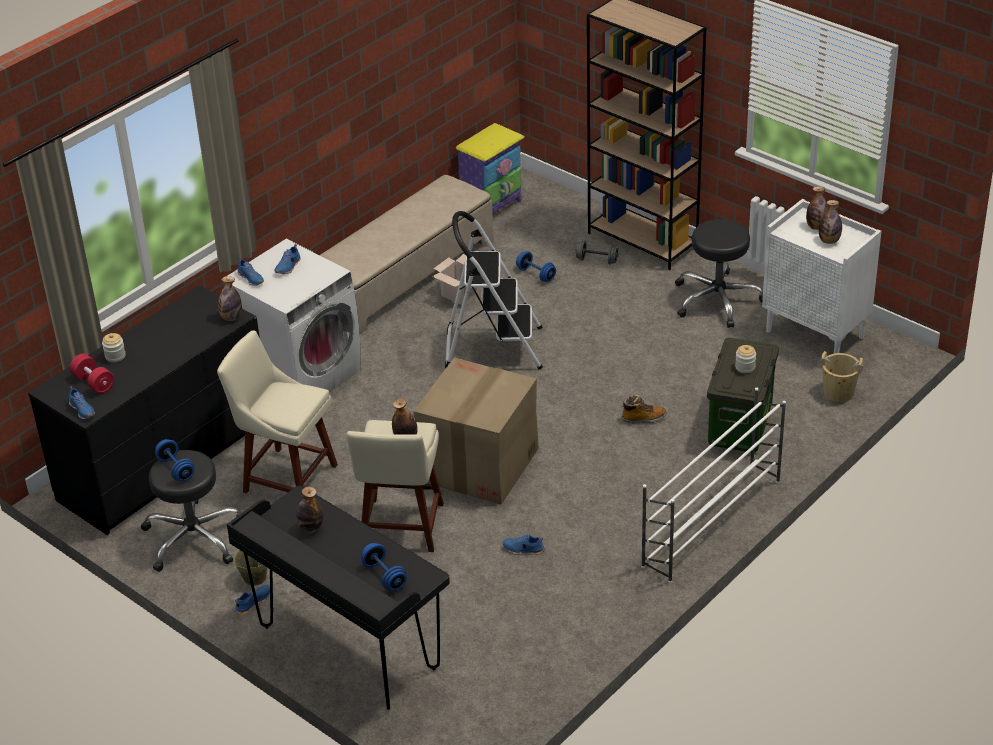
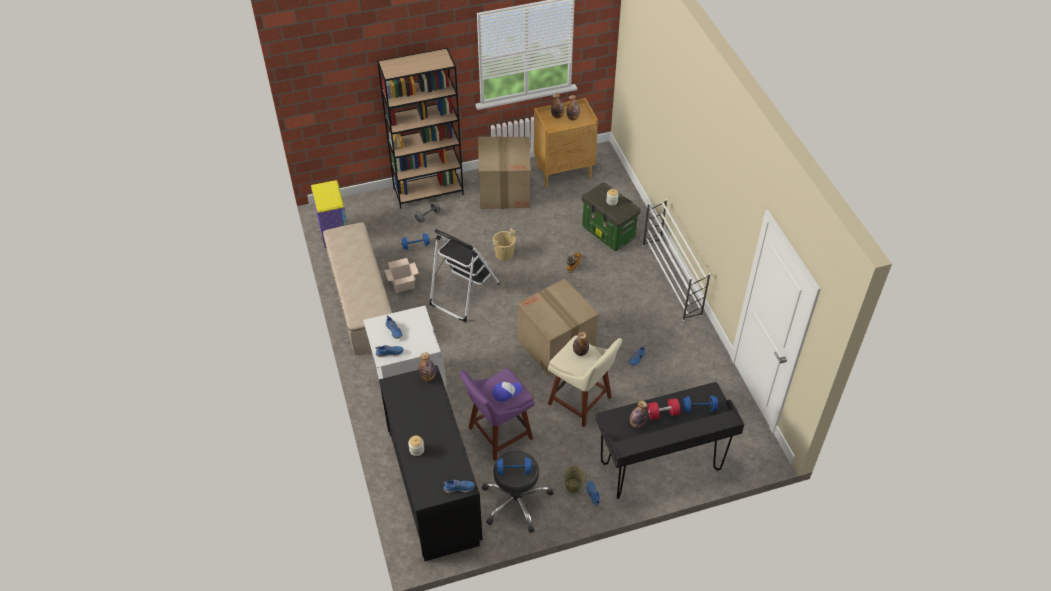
camera: 60 degrees left, 10 degrees up
red dumbbell [70,354,114,394] -> red dumbbell moved to [648,398,680,420]
beige stool [217,330,338,494] -> purple stool [460,368,535,461]
black stool [675,219,763,328] -> cardboard box [478,137,531,209]
white cabinet [762,199,881,354] -> brown cabinet [534,98,598,187]
beige bucket [820,351,863,402] -> beige bucket moved to [493,228,516,261]
none -> cap [493,382,522,402]

